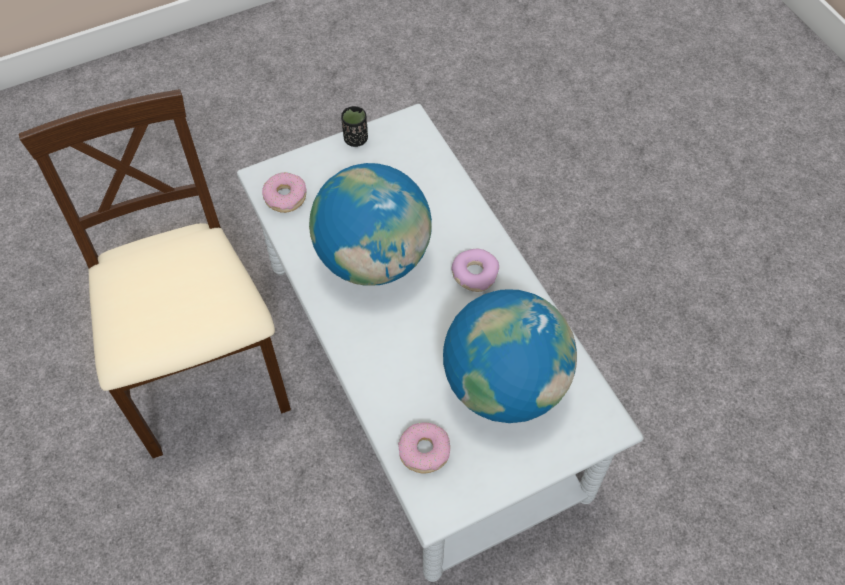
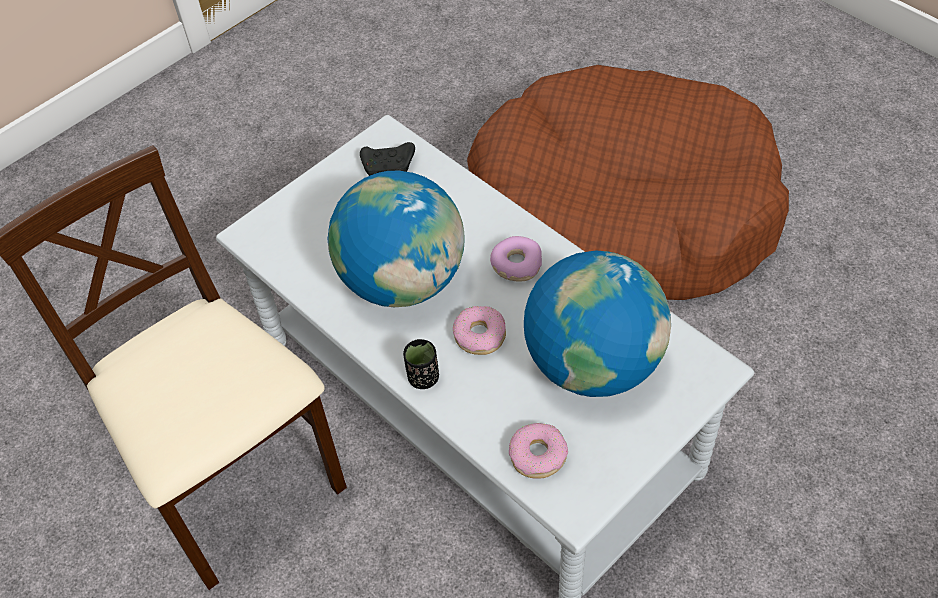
camera: 15 degrees left, 5 degrees down
donut [262,172,307,213] -> donut moved to [453,306,506,355]
black cup [341,106,368,147] -> black cup moved to [403,339,439,389]
none -> black game controller [360,142,415,176]
none -> brown dog bed [467,65,789,300]

